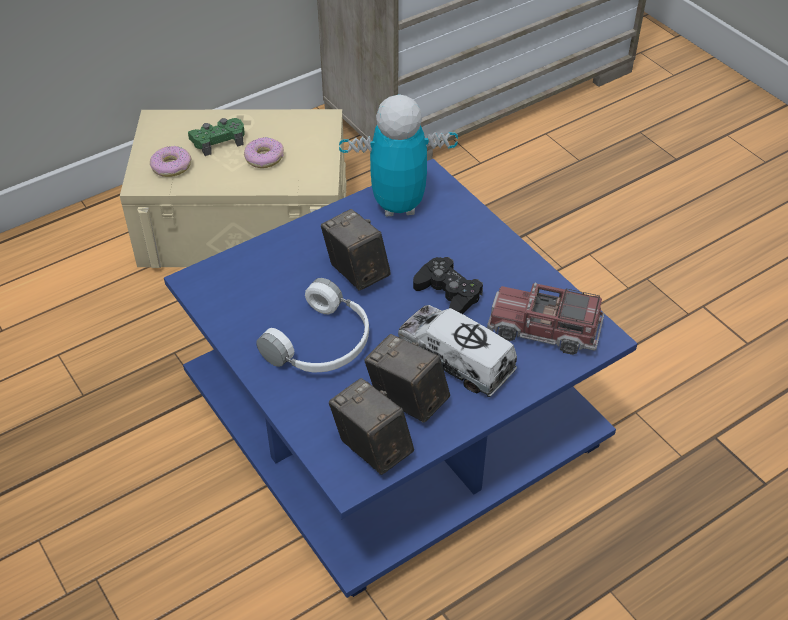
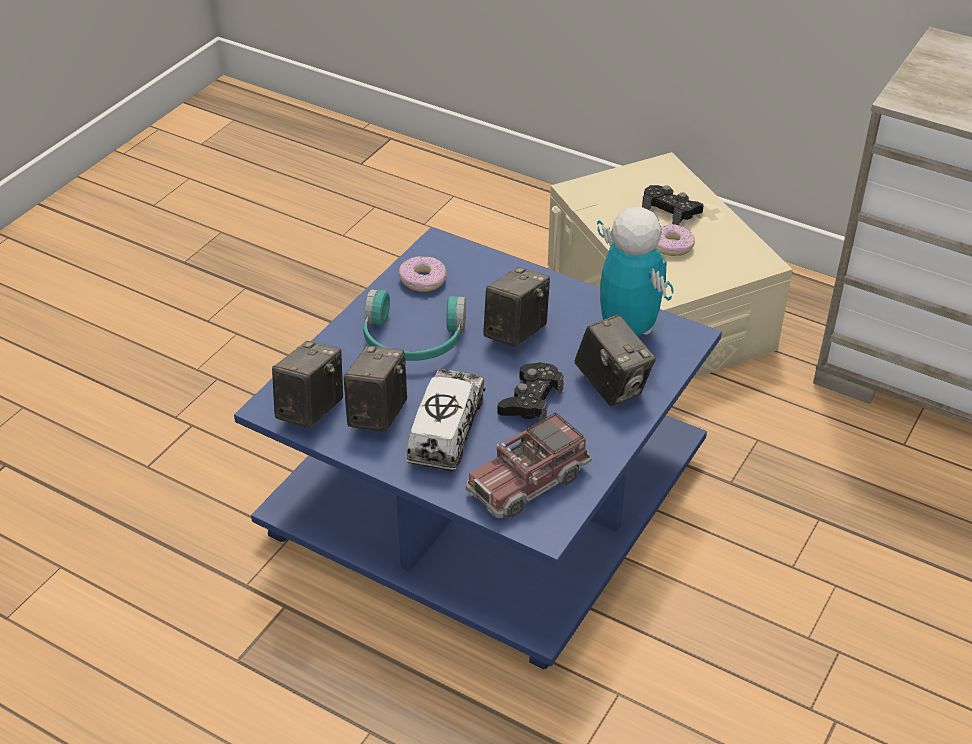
camera: 65 degrees right, 5 degrees down
donut [150,146,191,177] -> donut moved to [398,256,447,292]
green game controller [188,118,245,156] -> black game controller [642,185,704,225]
white headphones [256,278,369,372] -> turquoise headphones [363,289,466,361]
toy truck [487,283,604,355] -> toy truck turned 120 degrees counterclockwise [466,412,592,518]
none -> camera [574,314,656,406]

